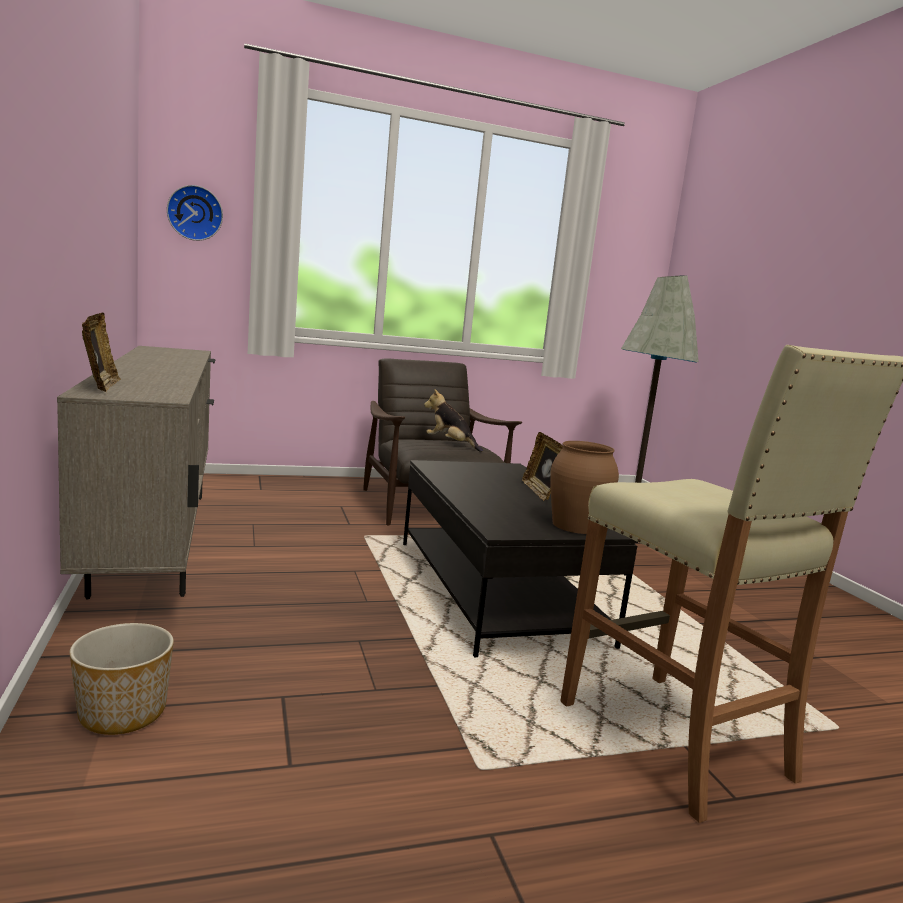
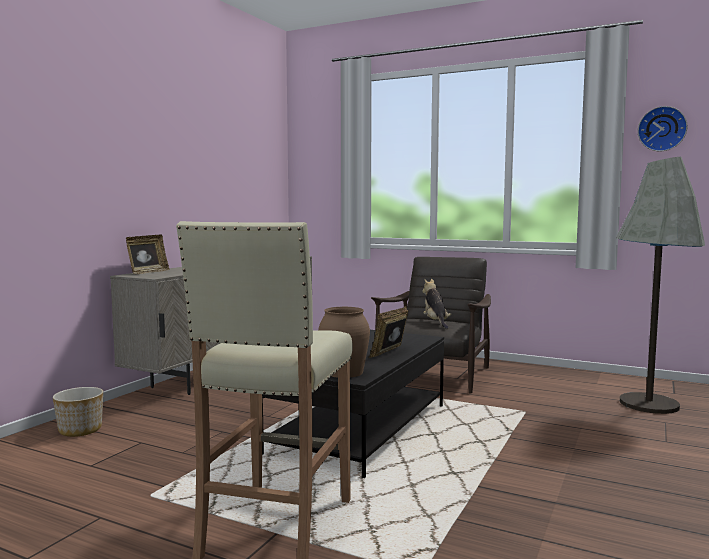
camera: 45 degrees right, 5 degrees down
wall clock [167,185,223,241] -> wall clock moved to [638,106,687,151]

